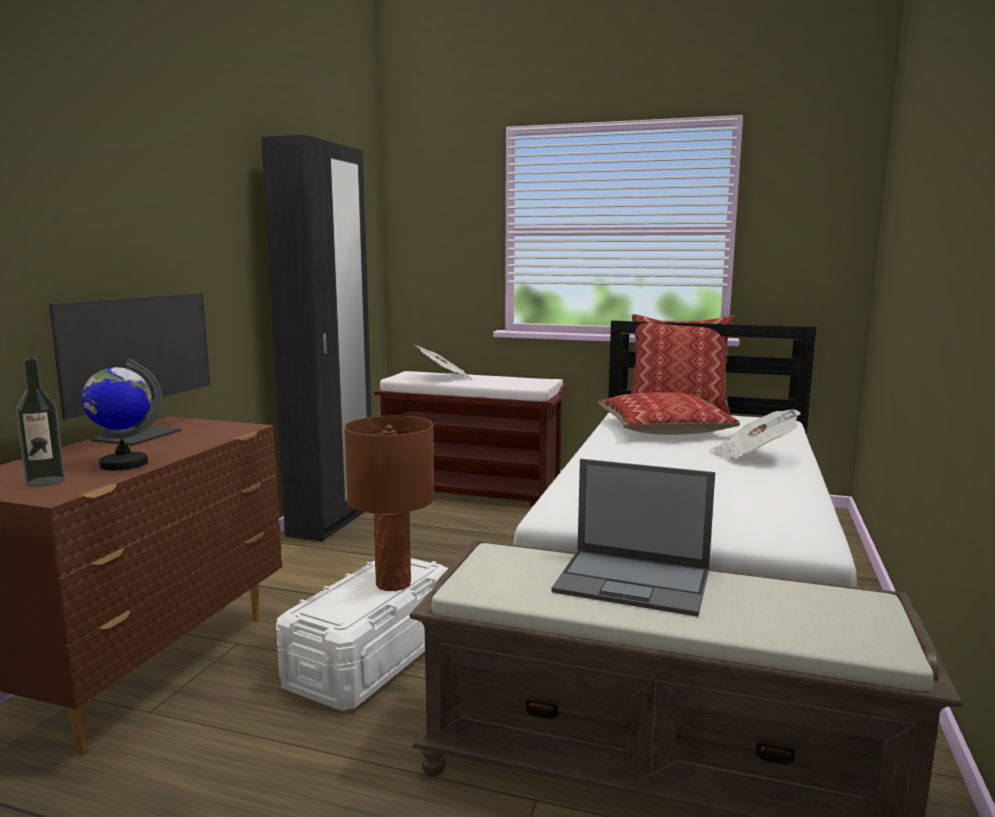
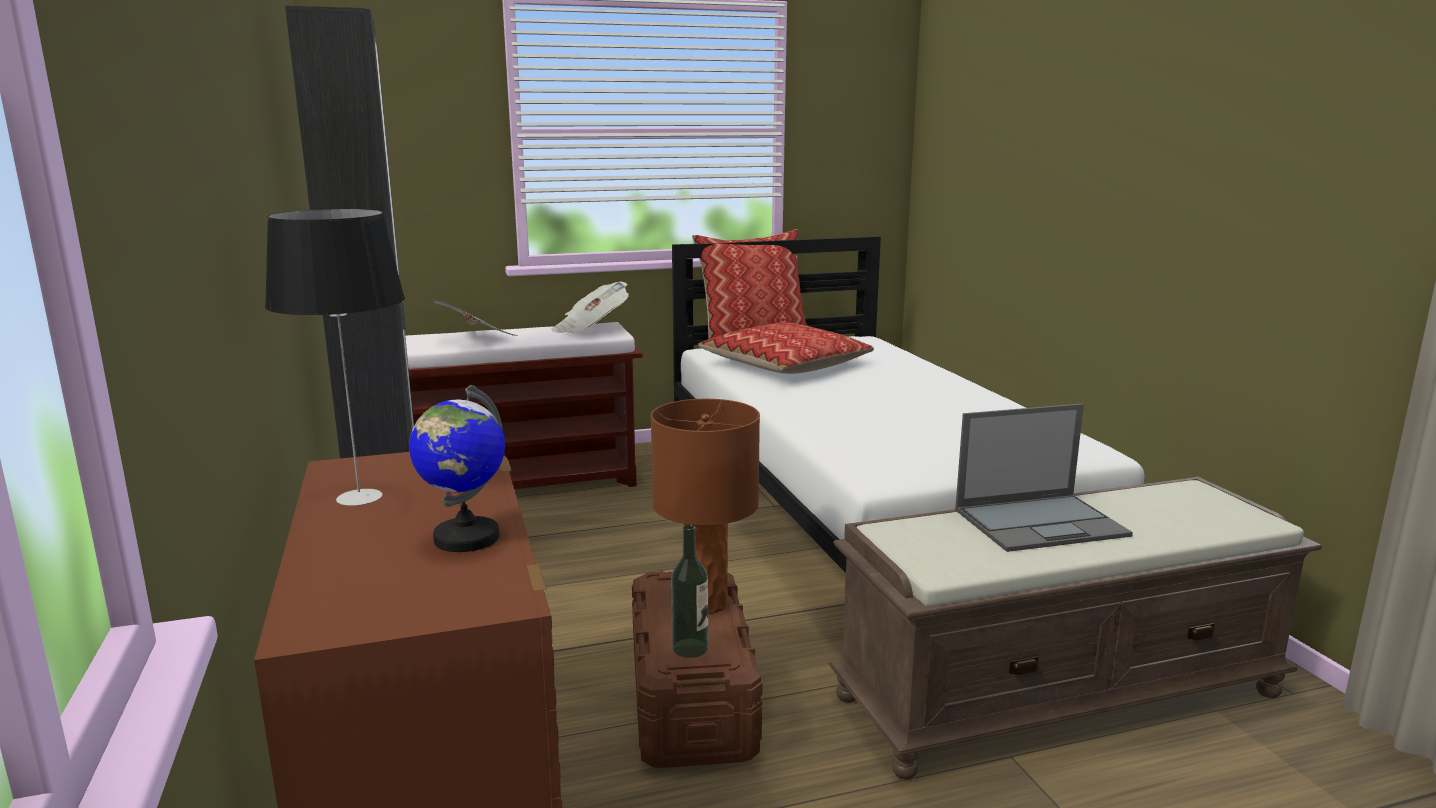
camera: 35 degrees left, 5 degrees up
bottle [16,358,65,487] -> bottle moved to [671,524,708,658]
monitor [49,293,210,445] -> table lamp [265,209,405,506]
white storage box [276,558,448,711] -> brown storage box [632,569,763,768]
newspaper [709,409,801,459] -> newspaper moved to [552,282,629,333]

